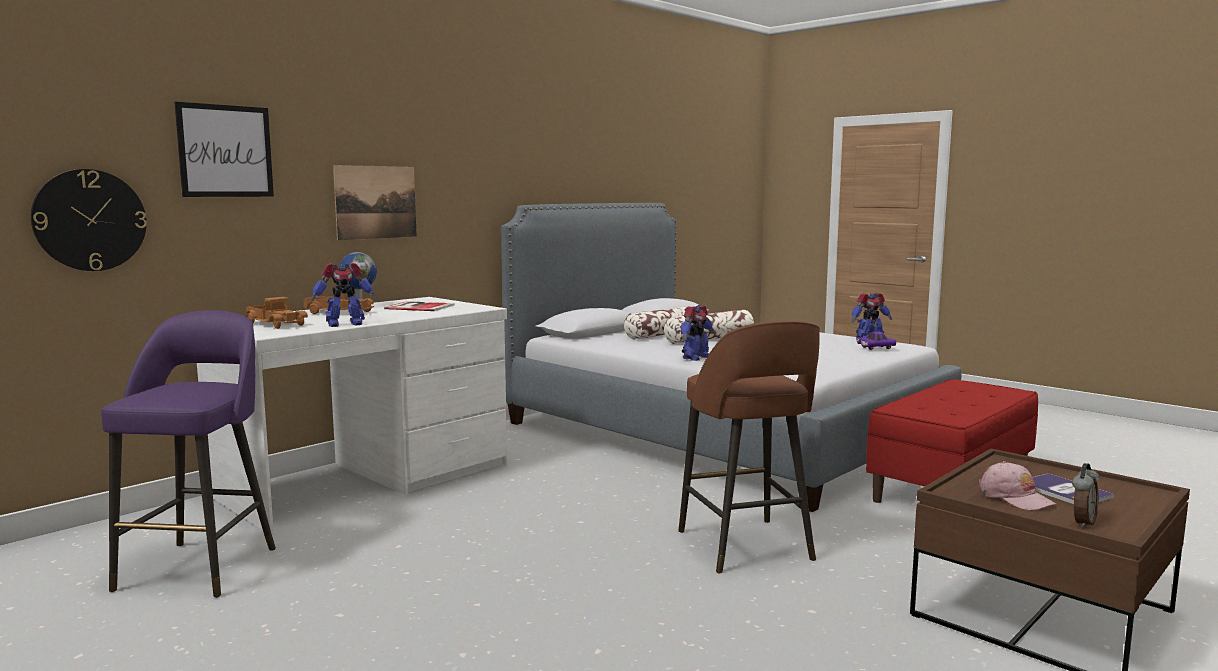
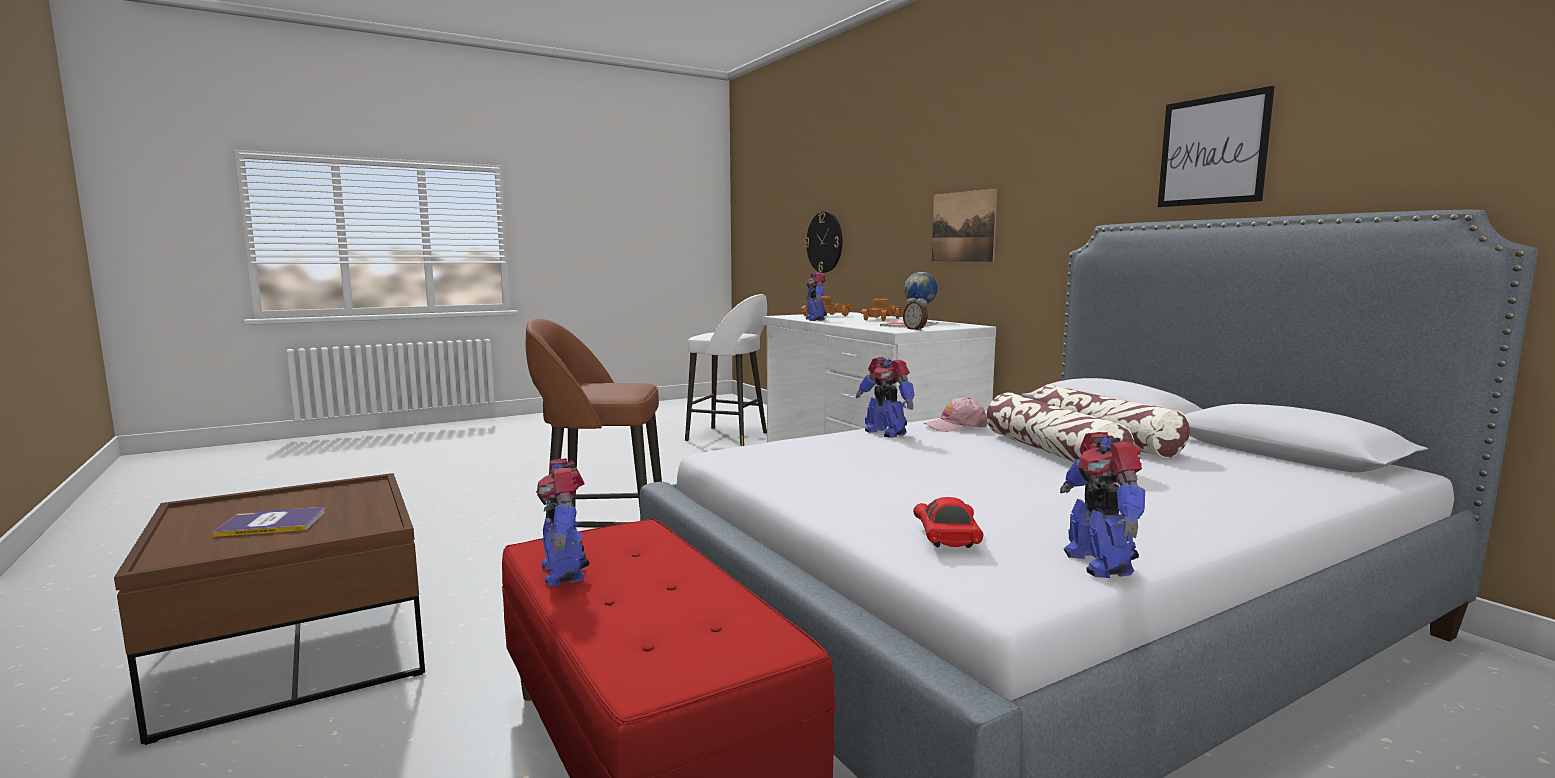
camera: 105 degrees right, 0 degrees up
purple stool [101,310,276,598] -> white stool [685,294,767,446]
picture [174,102,274,197] -> picture moved to [1158,86,1275,207]
purple toy car [856,332,896,350] -> red toy car [913,497,984,548]
pink cap [979,461,1056,511] -> pink cap moved to [923,397,987,432]
alarm clock [1072,463,1100,528] -> alarm clock moved to [903,293,928,331]
none -> toy robot [536,459,589,586]

